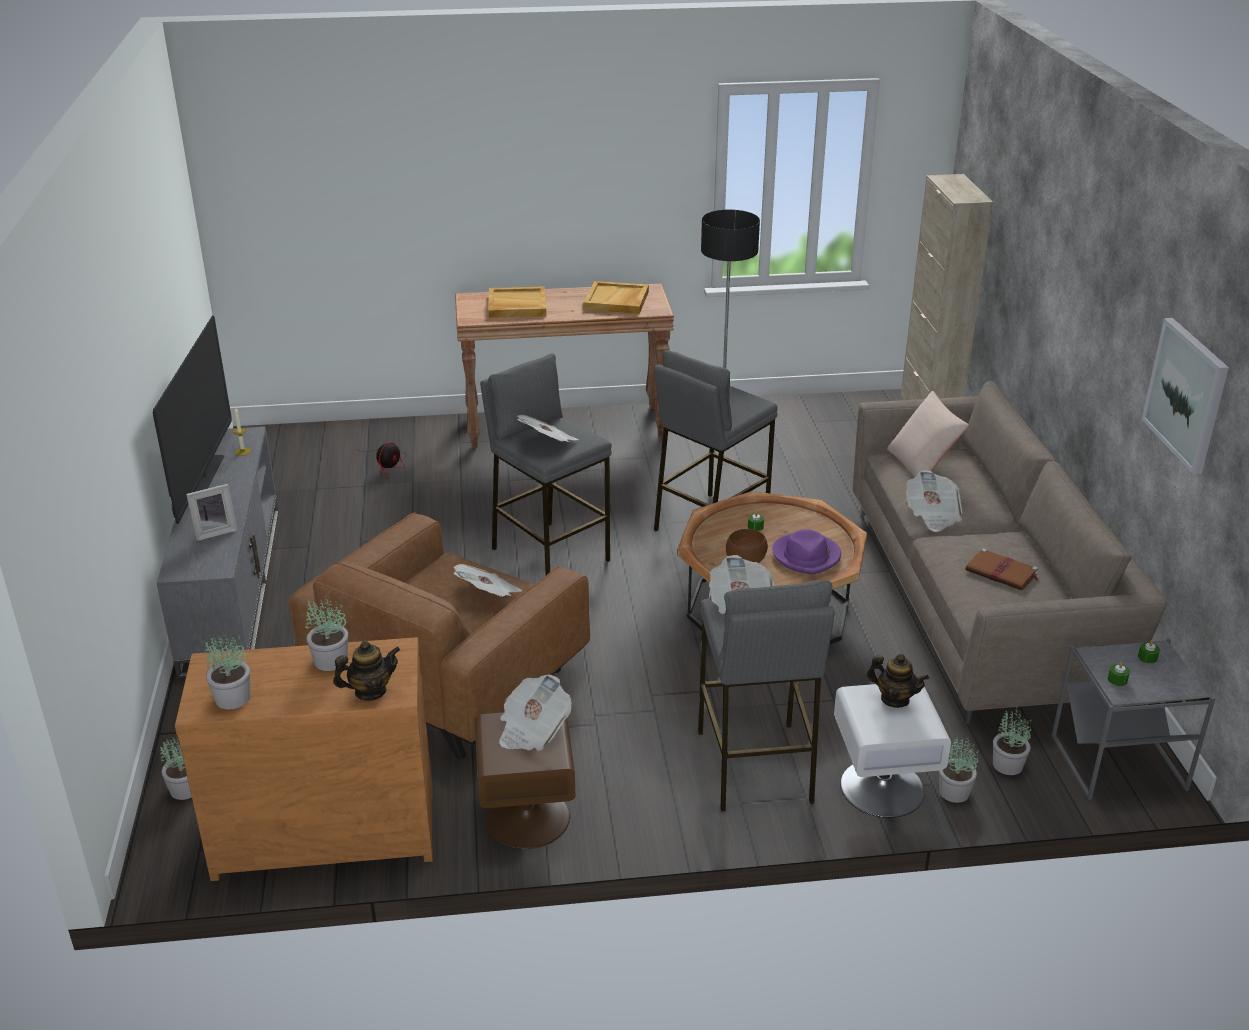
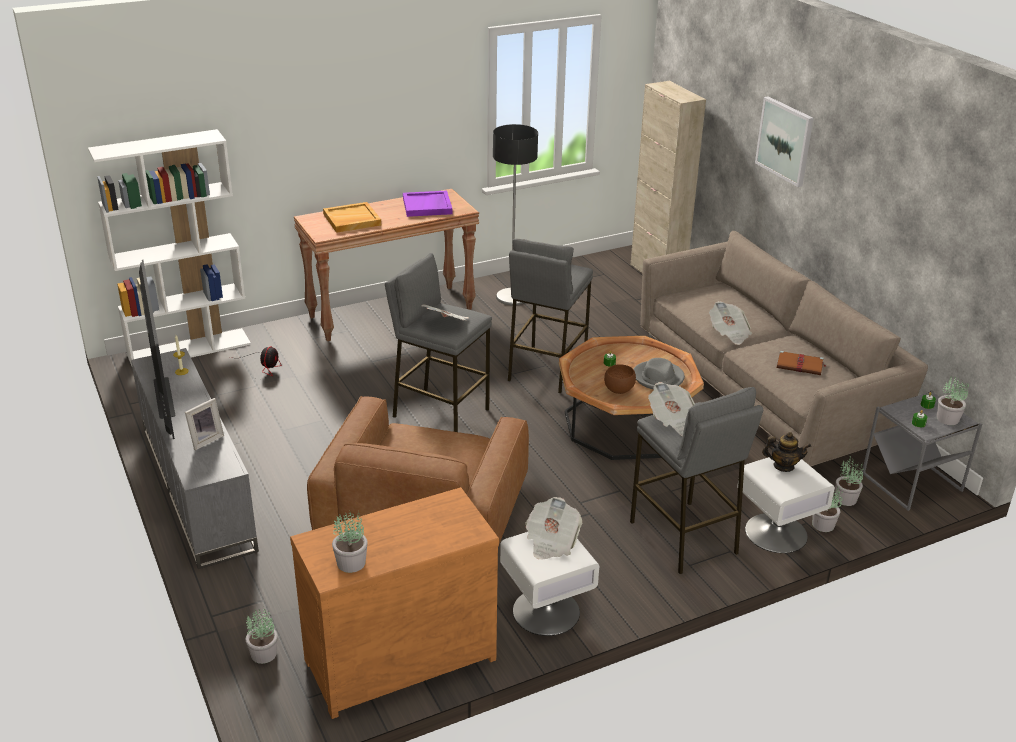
camera: 20 degrees left, 0 degrees up
potted plant [306,596,348,671] -> potted plant moved to [937,377,969,425]
teapot [333,640,400,701] -> none
newspaper [453,564,522,597] -> none
brown nightstand [475,712,576,849] -> white nightstand [500,532,599,636]
beige tray [583,281,649,314] -> purple tray [403,191,452,217]
purple hat [772,529,841,575] -> grey hat [634,358,685,390]
beige pillow [887,391,969,477] -> none
picture [1142,318,1229,474] -> picture moved to [755,96,814,187]
none -> white bookcase [88,129,251,366]

